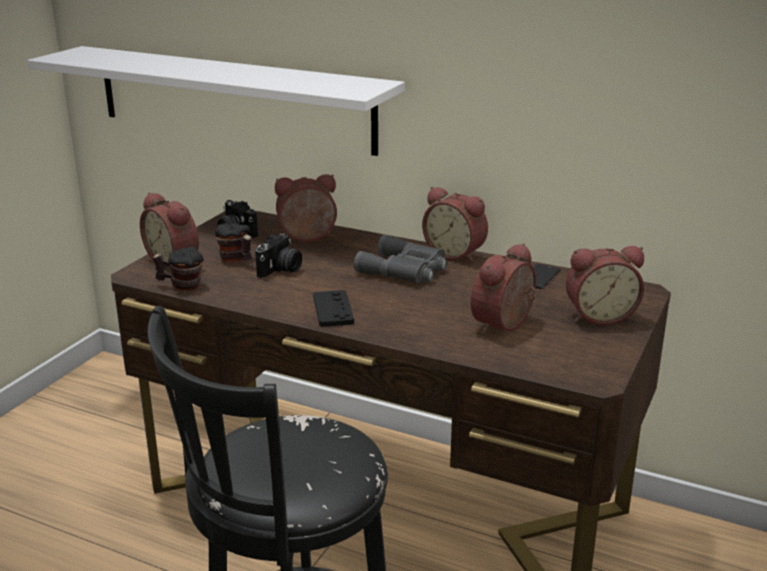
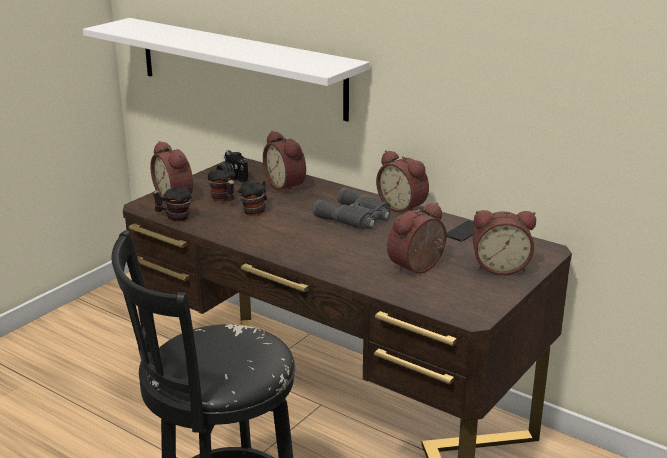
camera: 10 degrees right, 0 degrees up
camera [255,233,302,278] -> mug [238,180,267,216]
alarm clock [275,174,337,242] -> alarm clock turned 120 degrees counterclockwise [263,131,306,193]
black game controller [313,290,354,327] -> none

